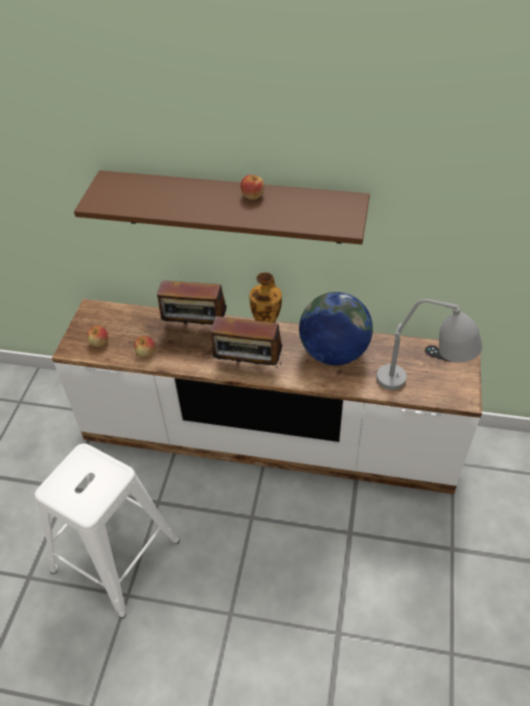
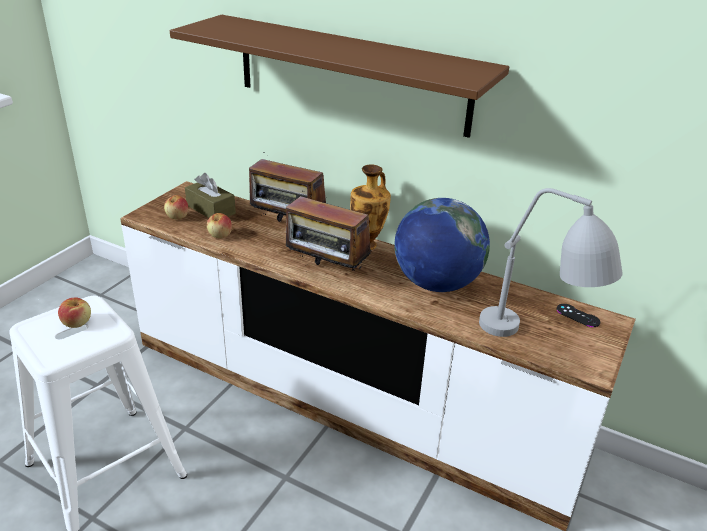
camera: 15 degrees right, 15 degrees down
apple [241,175,265,200] -> apple moved to [58,298,91,328]
none -> brown tissue box [185,173,236,218]

